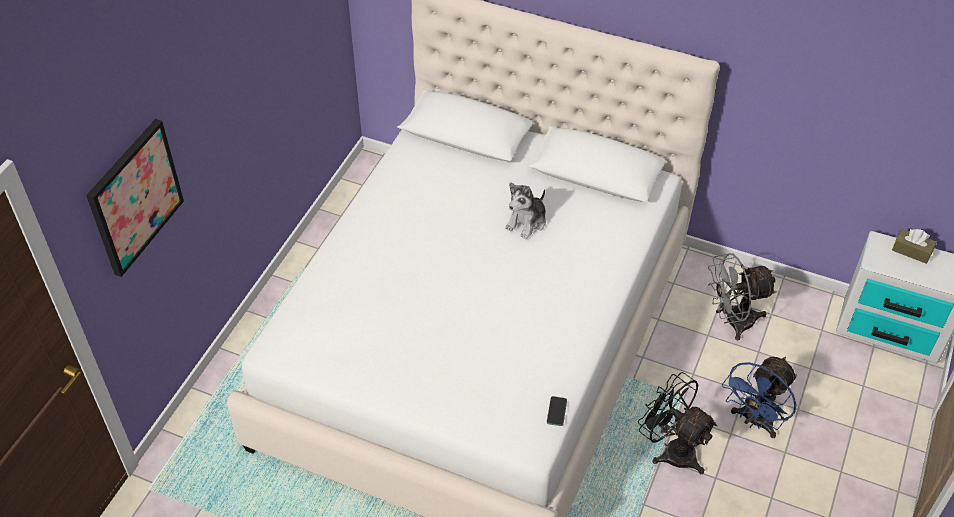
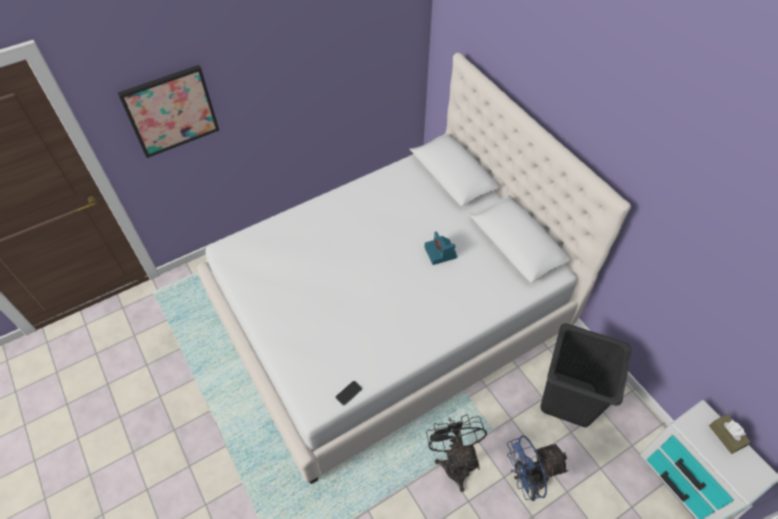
camera: 35 degrees right, 5 degrees up
plush toy [505,183,546,240] -> camera [424,231,457,265]
grey fan [708,253,777,341] -> black laundry basket [540,323,631,428]

